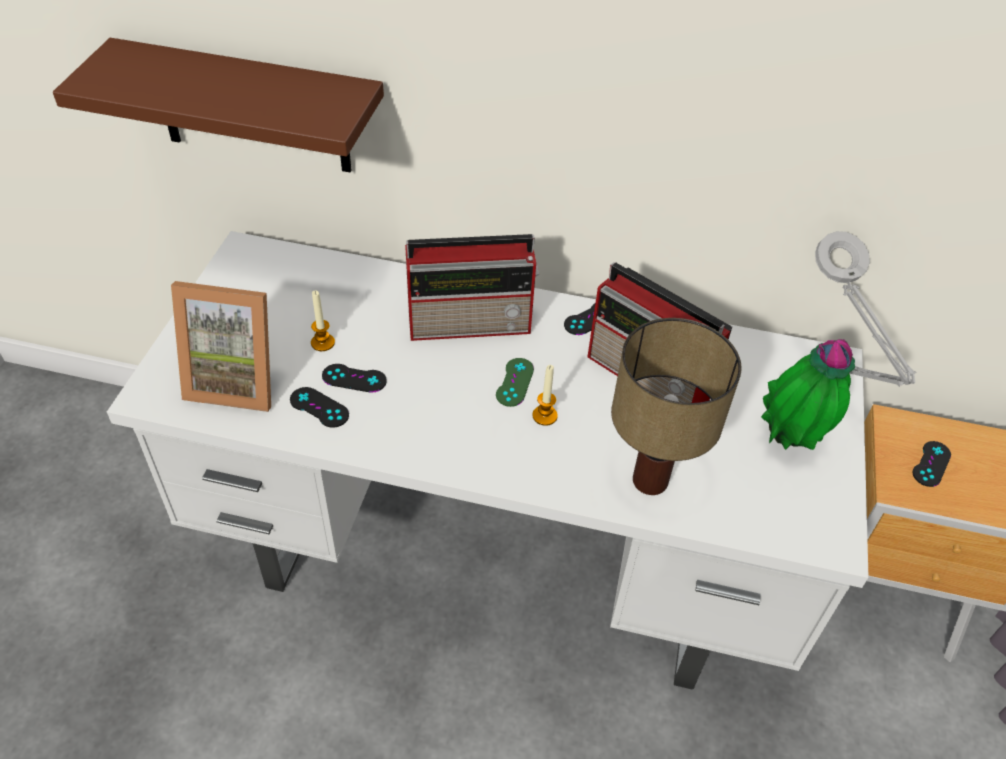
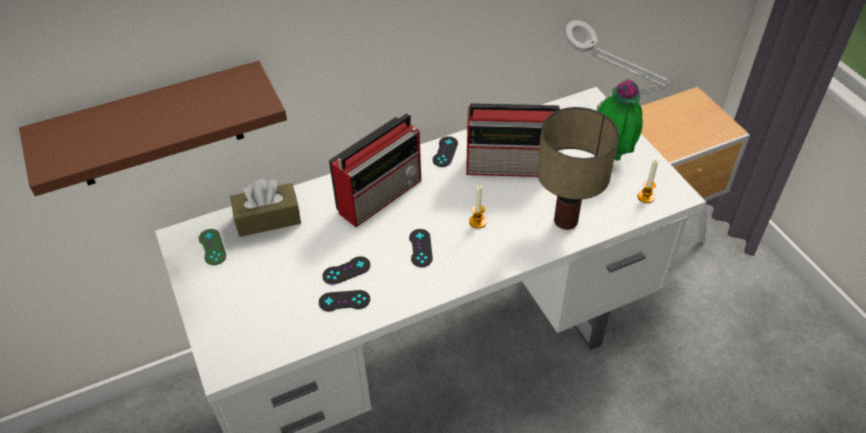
camera: 35 degrees left, 0 degrees up
picture frame [171,281,271,412] -> none
candle [311,291,335,351] -> candle moved to [637,160,658,203]
green game controller [496,358,534,407] -> green game controller moved to [199,229,226,265]
black game controller [912,441,951,487] -> black game controller moved to [409,229,433,267]
none -> brown tissue box [230,179,301,237]

